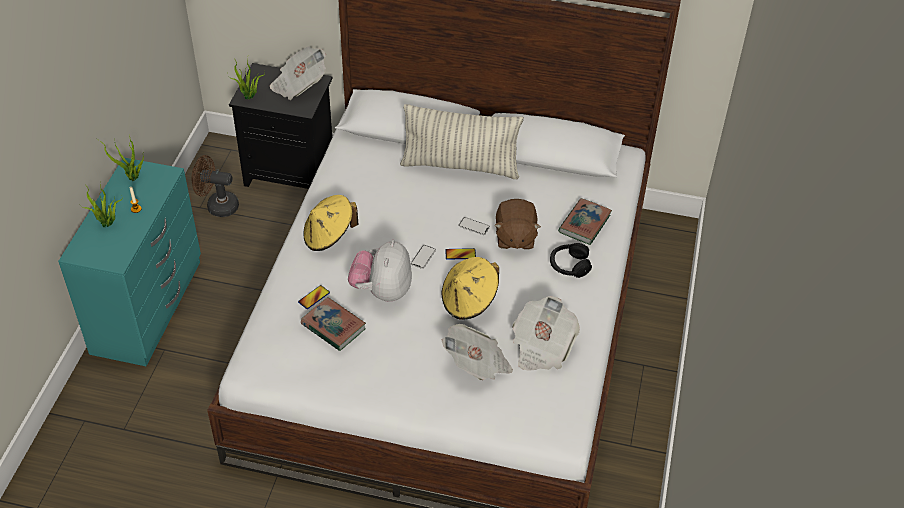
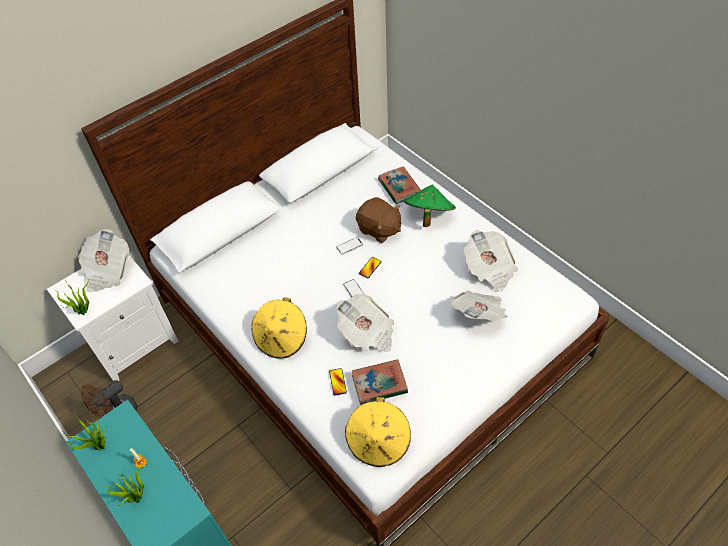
camera: 50 degrees left, 5 degrees up
black nightstand [229,63,333,189] -> white nightstand [47,255,178,381]
plush toy [348,240,412,302] -> newspaper [337,294,394,352]
pillow [400,104,524,179] -> none
yellow hat [442,257,499,320] -> yellow hat moved to [345,397,411,467]
black headphones [550,243,592,278] -> green hat [404,185,456,227]

